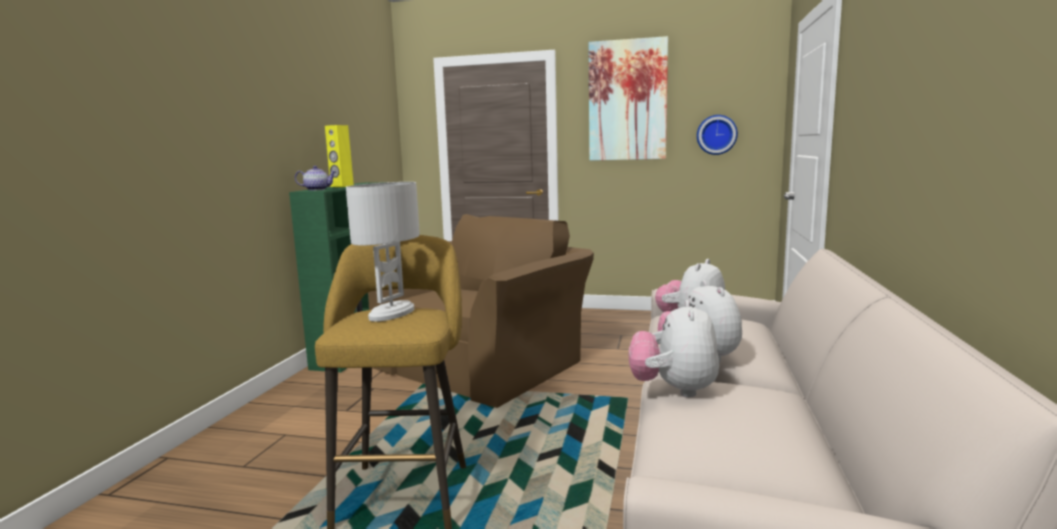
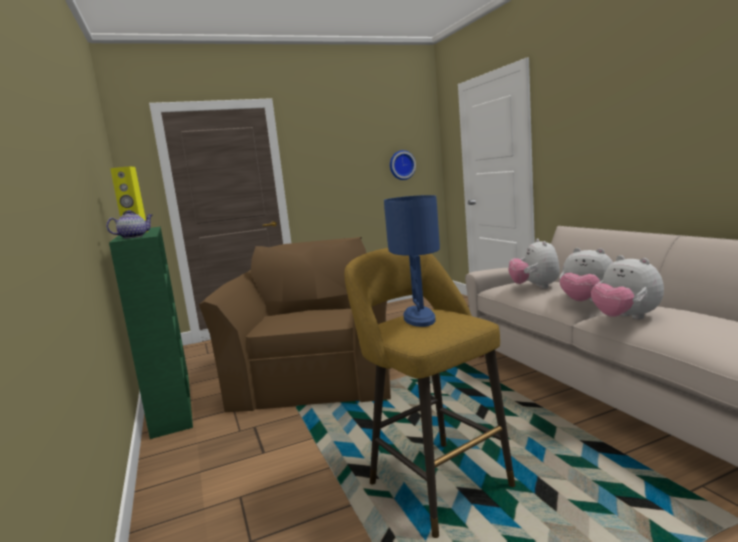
camera: 35 degrees left, 0 degrees up
white table lamp [346,182,420,322] -> blue table lamp [384,195,440,327]
picture [588,36,668,161] -> none

